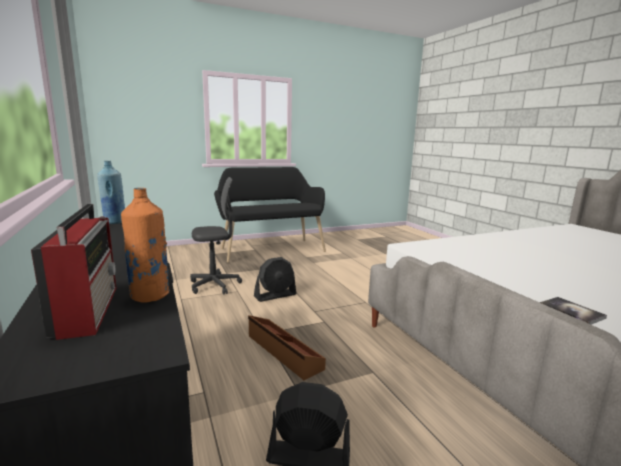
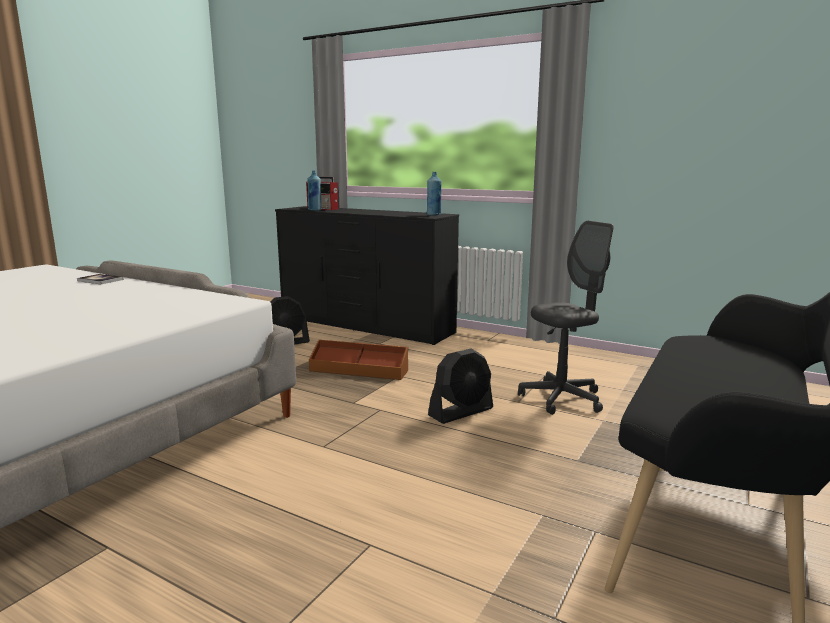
camera: 145 degrees right, 0 degrees up
orange bottle [121,188,170,303] -> blue bottle [307,171,321,211]
grey office chair [190,177,242,295] -> grey office chair turned 150 degrees counterclockwise [518,221,614,415]
black fan [254,257,296,302] -> black fan turned 150 degrees counterclockwise [428,348,493,424]

